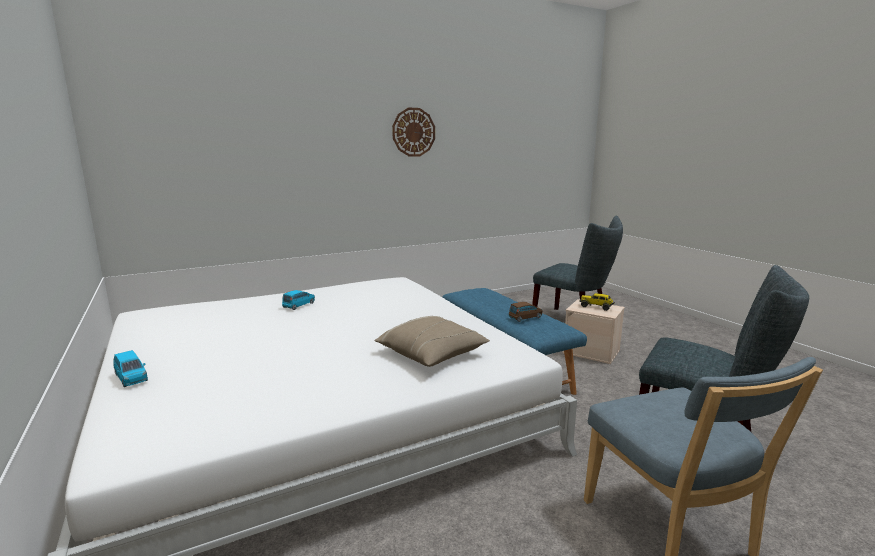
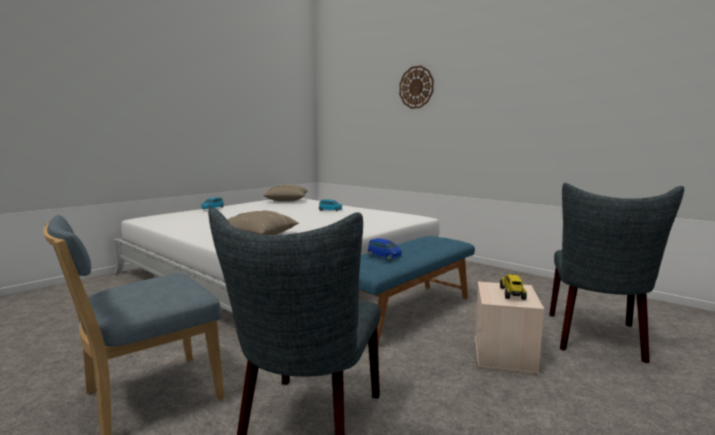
camera: 70 degrees right, 5 degrees down
wall clock [392,108,435,157] -> wall clock moved to [399,66,434,109]
brown toy car [509,302,543,322] -> blue toy car [368,238,402,260]
none -> beige pillow [263,185,308,202]

